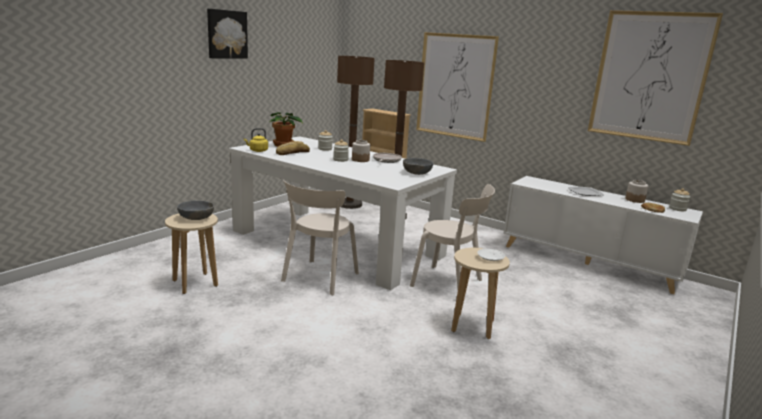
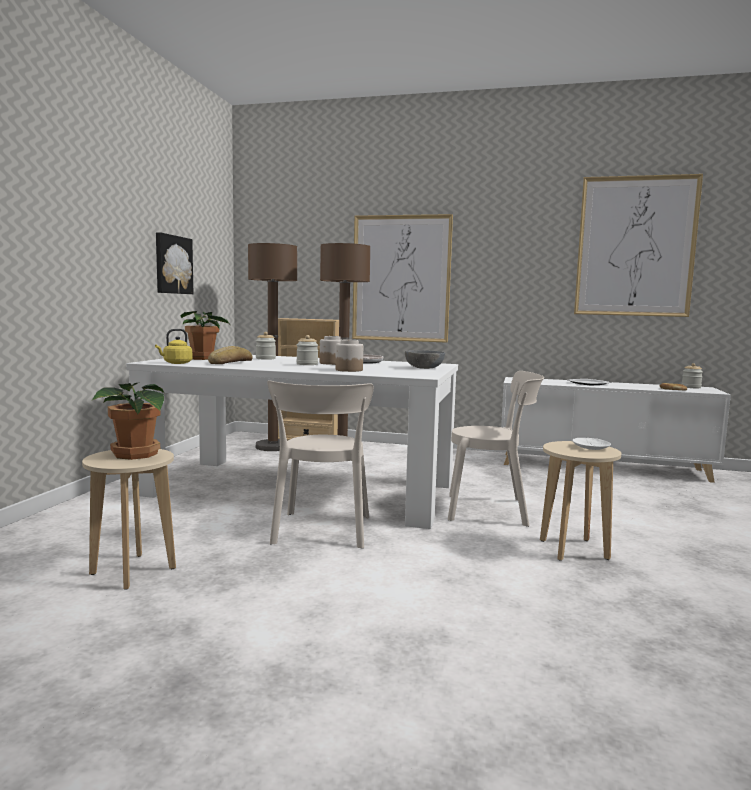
camera: 20 degrees left, 10 degrees down
grey bowl [177,201,214,220] -> potted plant [92,383,164,460]
picture [207,9,248,59] -> picture moved to [156,232,193,294]
jar [625,180,648,203] -> jar moved to [335,340,363,372]

